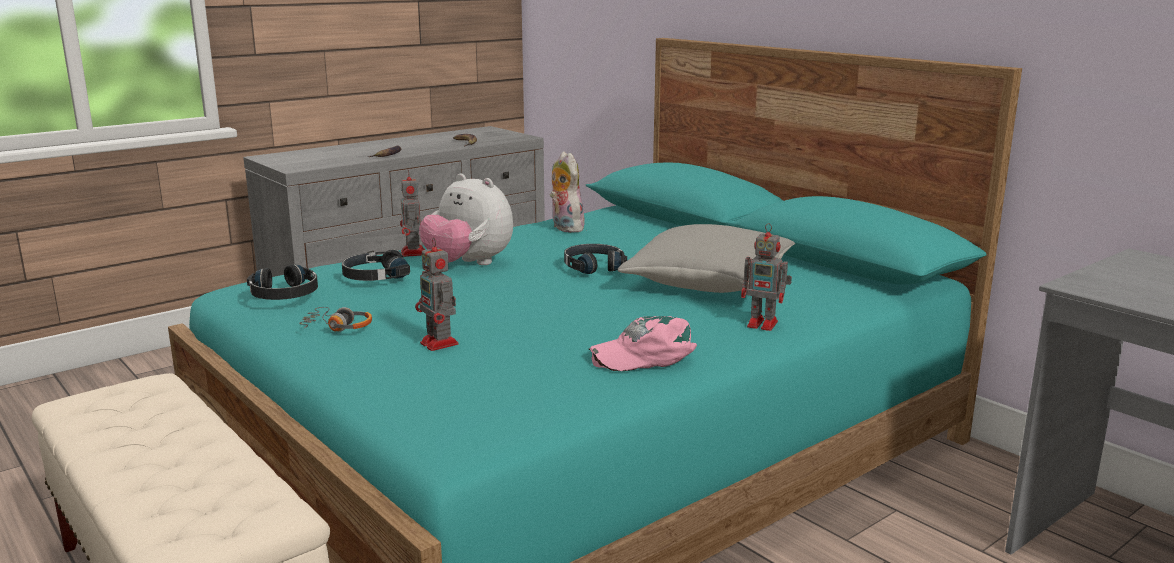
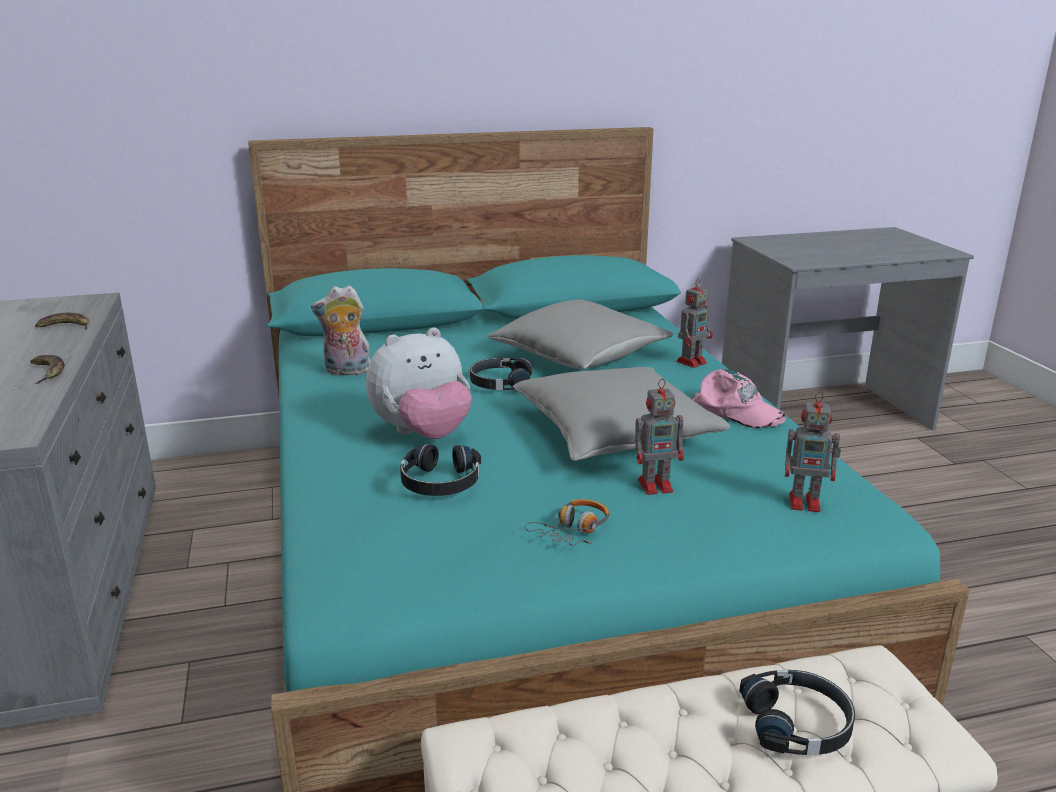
camera: 65 degrees left, 5 degrees up
black headphones [247,264,318,300] -> black headphones moved to [739,670,855,755]
toy robot [400,169,425,257] -> toy robot moved to [785,392,841,512]
pink cap [589,316,697,371] -> pink cap turned 60 degrees counterclockwise [692,369,786,428]
none -> grey pillow [513,367,730,461]

